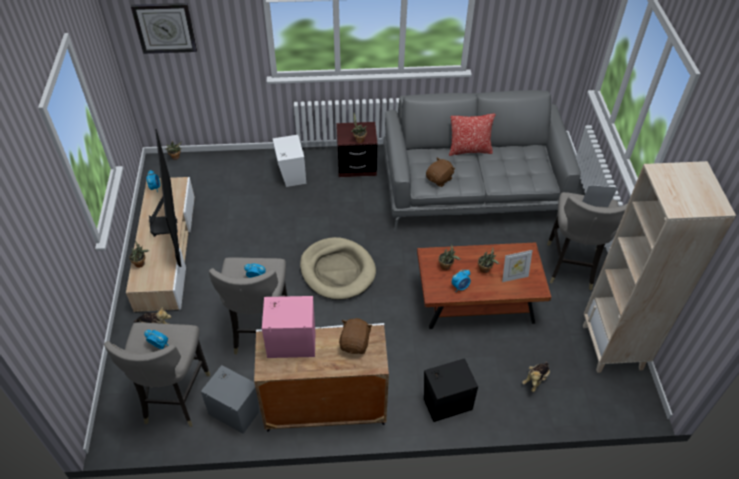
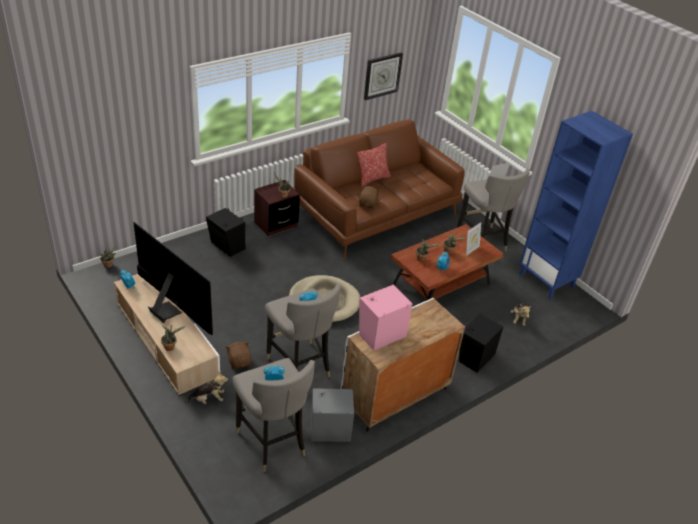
camera: 35 degrees left, 10 degrees down
wall clock [131,3,197,54] -> wall clock moved to [364,52,403,100]
white speaker [273,135,306,187] -> black speaker [206,208,245,257]
brown plush toy [339,318,373,354] -> brown plush toy moved to [226,342,252,369]
grey sofa [383,90,581,232] -> brown sofa [294,119,465,261]
beige bookcase [583,161,736,373] -> blue bookcase [519,111,633,300]

